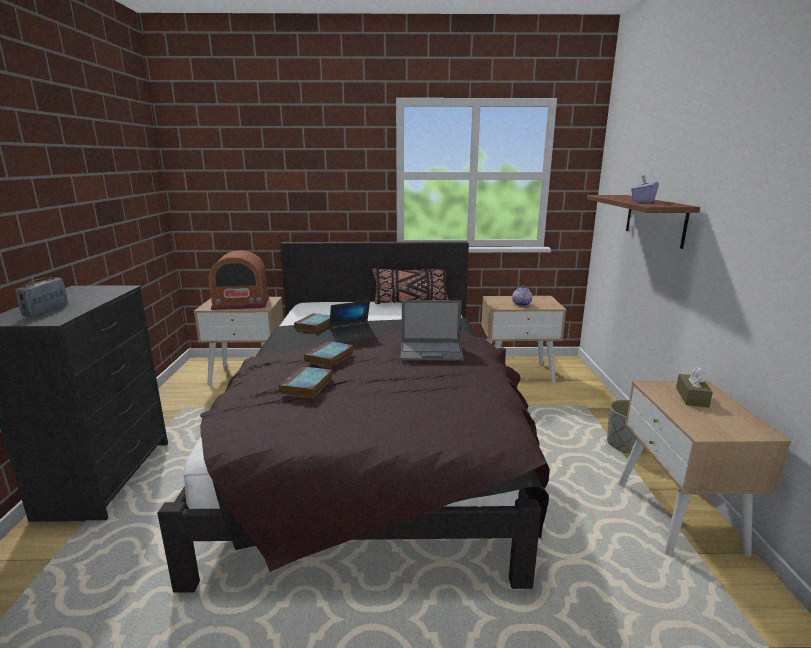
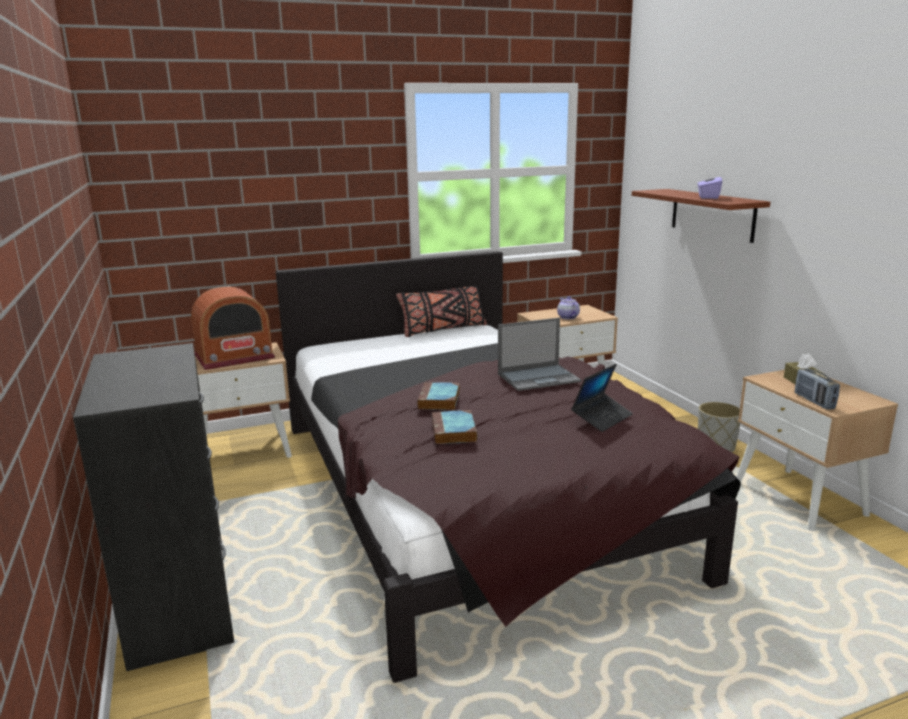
camera: 20 degrees left, 0 degrees up
radio [15,278,68,317] -> radio moved to [795,368,840,410]
book [294,313,330,333] -> none
laptop [329,300,377,343] -> laptop moved to [571,364,633,432]

